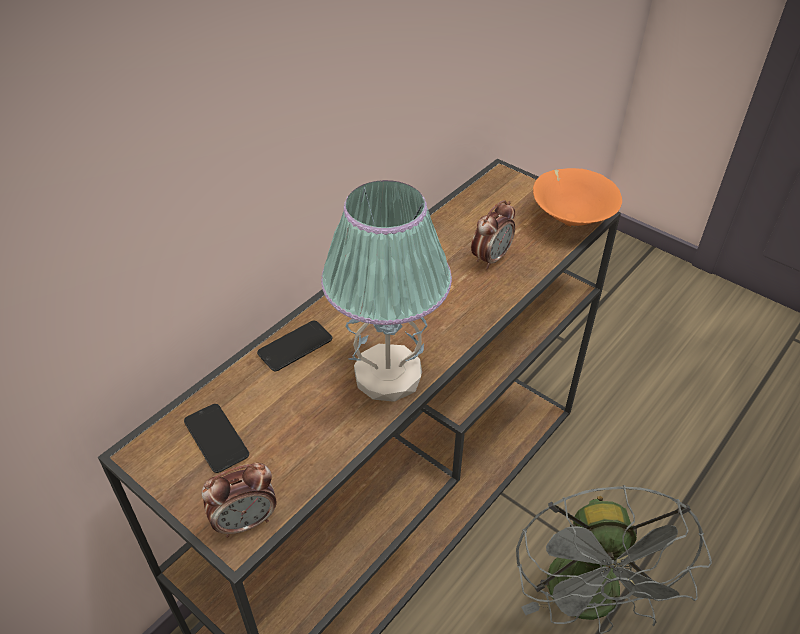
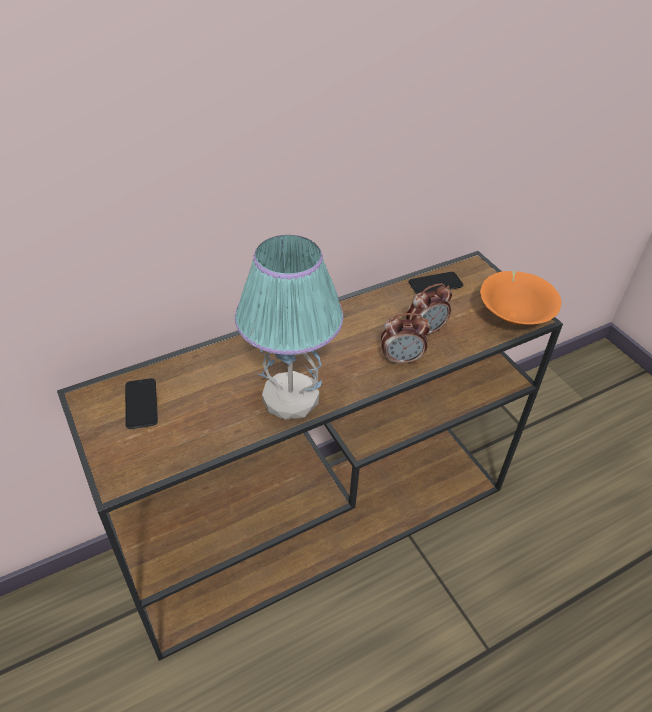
camera: 20 degrees right, 0 degrees up
alarm clock [202,463,277,538] -> alarm clock moved to [381,313,430,364]
phone [257,321,332,371] -> phone moved to [409,272,463,294]
grey fan [516,485,712,634] -> none

